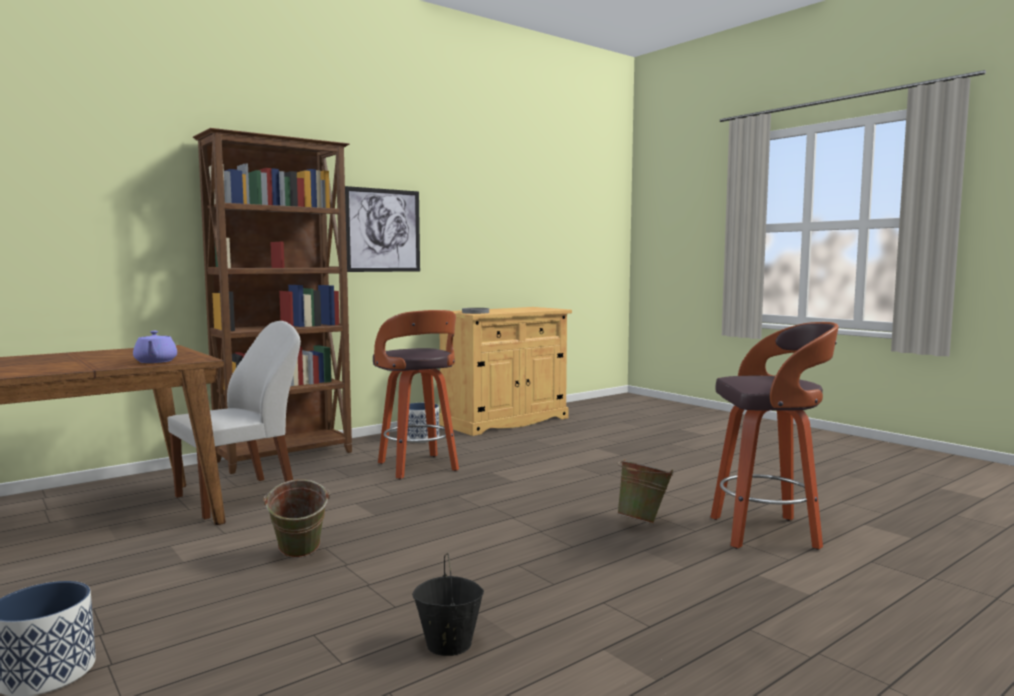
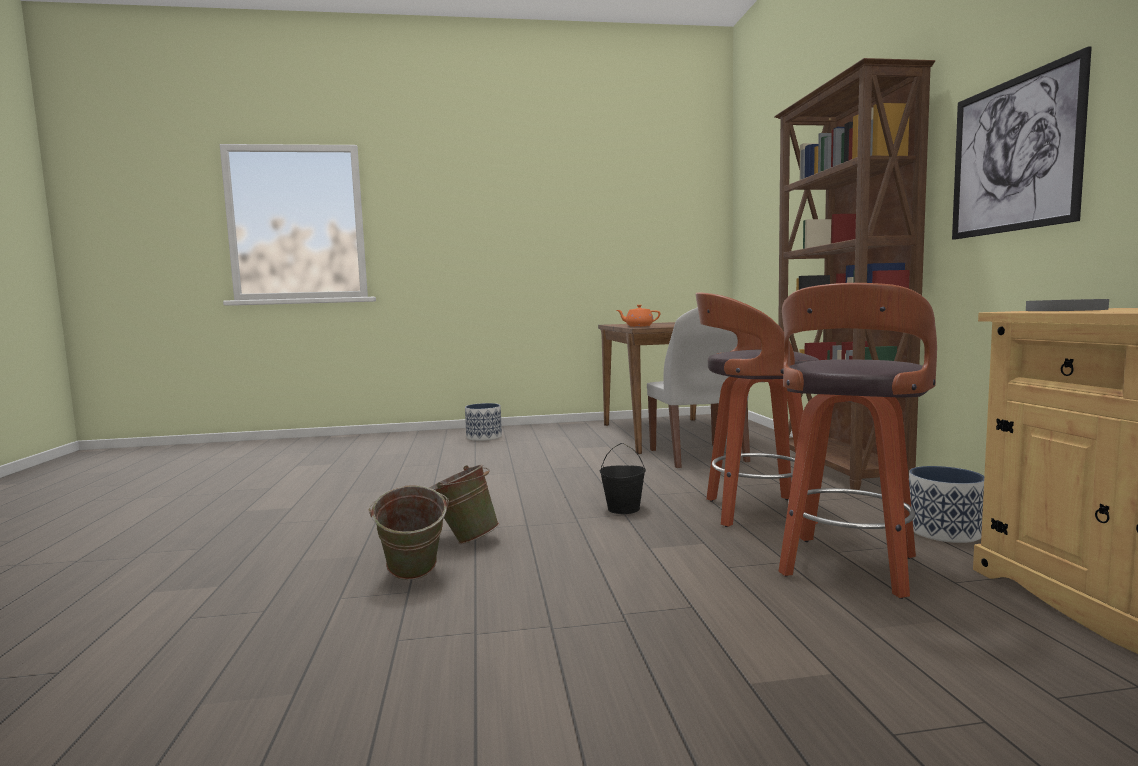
camera: 120 degrees right, 0 degrees up
purple teapot [133,331,177,363] -> orange teapot [617,305,660,327]
green bucket [263,480,330,558] -> green bucket moved to [430,464,499,544]
black bucket [412,553,484,656] -> black bucket moved to [600,443,646,514]
stool [710,322,839,550] -> stool moved to [779,283,937,599]

